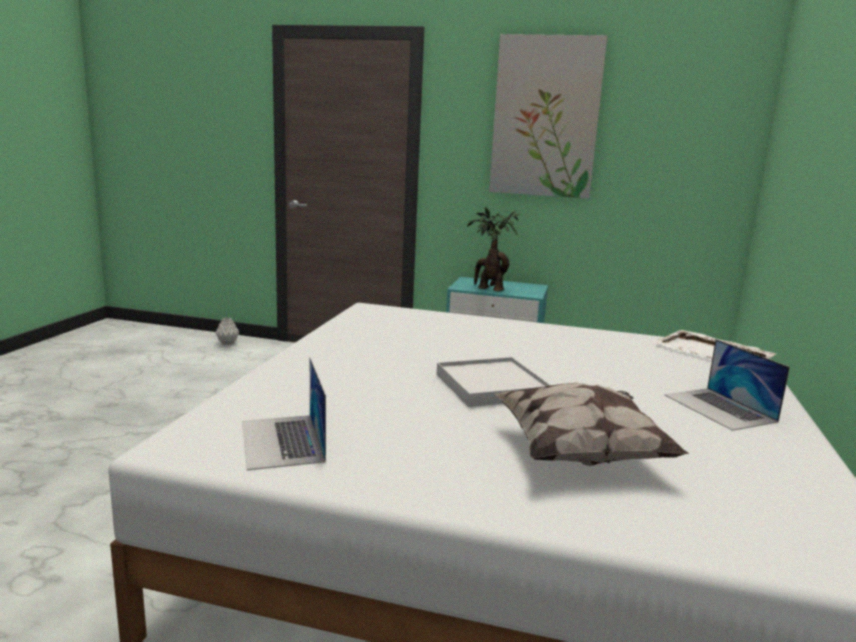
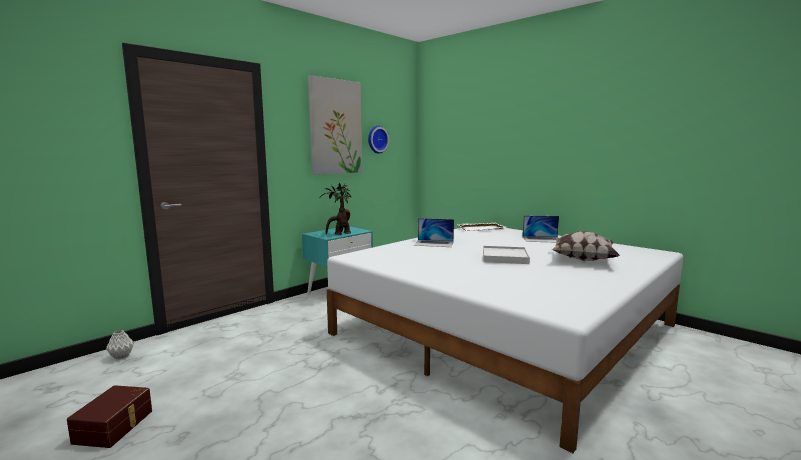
camera: 60 degrees left, 5 degrees down
laptop [242,358,326,470] -> laptop moved to [414,218,454,247]
none -> brown storage box [67,385,152,448]
none -> wall clock [368,126,389,154]

